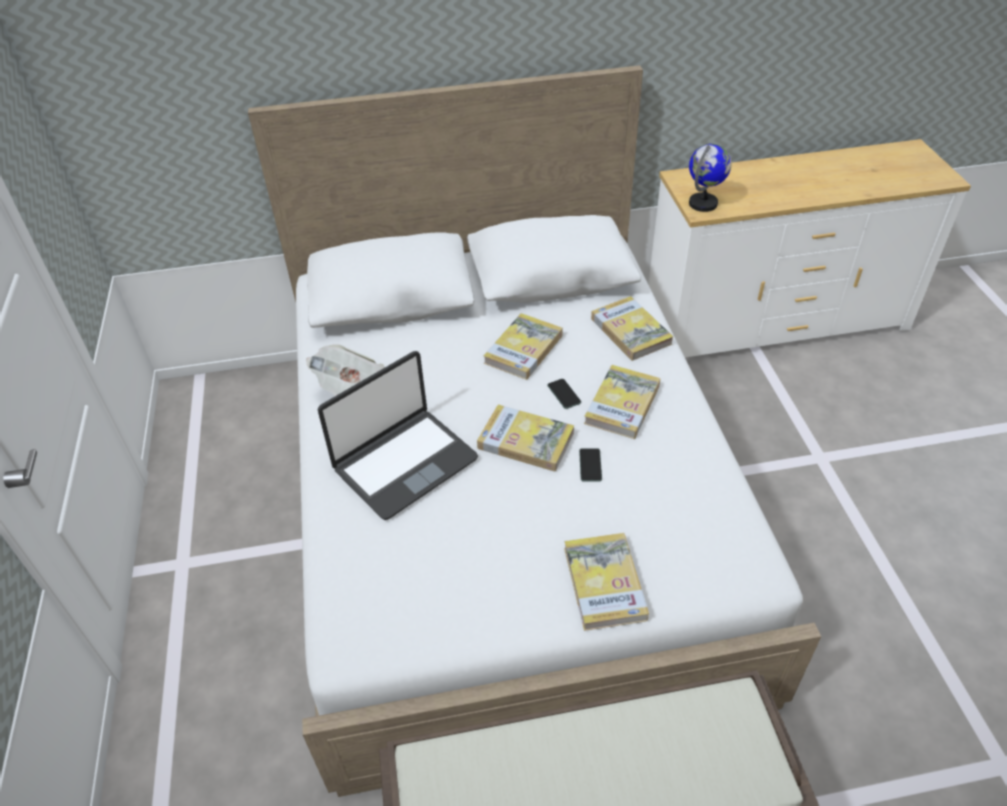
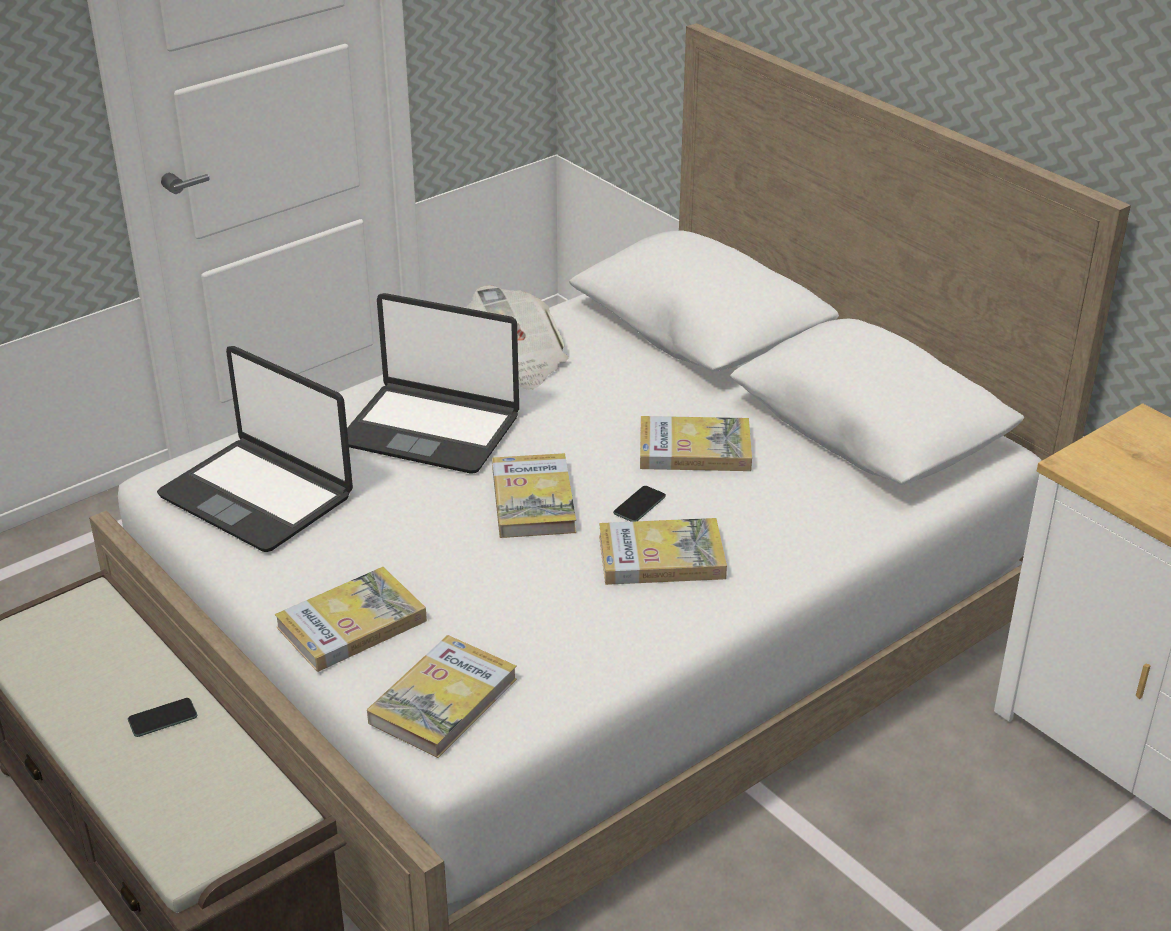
camera: 60 degrees right, 10 degrees down
phone [579,448,602,482] -> phone moved to [128,698,197,737]
book [591,296,674,361] -> book moved to [367,635,517,758]
globe [689,144,732,212] -> none
none -> laptop [157,346,353,552]

